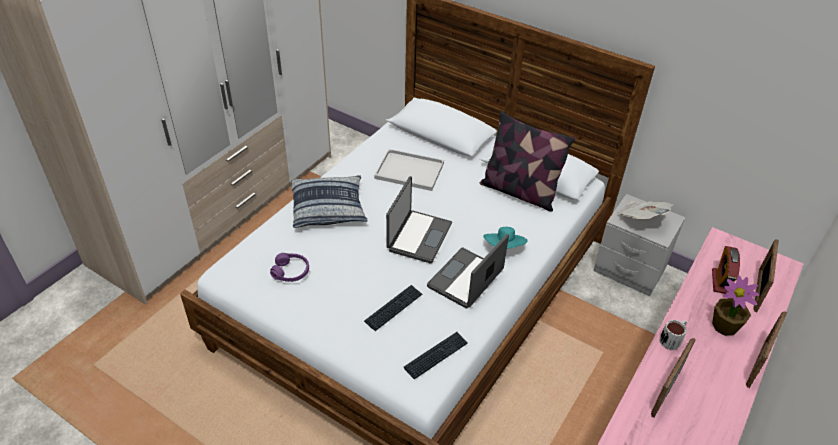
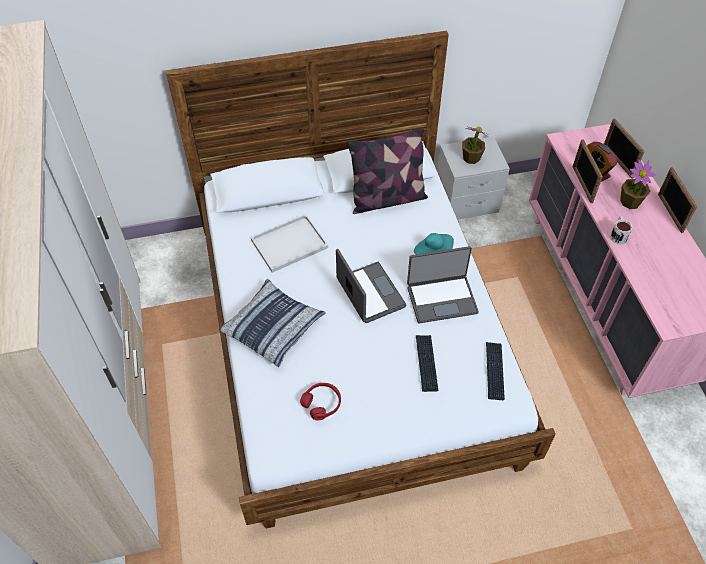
camera: 45 degrees left, 10 degrees up
purple headphones [270,253,309,282] -> red headphones [300,383,341,421]
laptop [427,234,509,309] -> laptop turned 90 degrees counterclockwise [407,246,479,323]
newspaper [617,201,673,219] -> potted plant [462,127,486,164]
picture frame [651,338,696,417] -> picture frame moved to [573,139,603,203]

